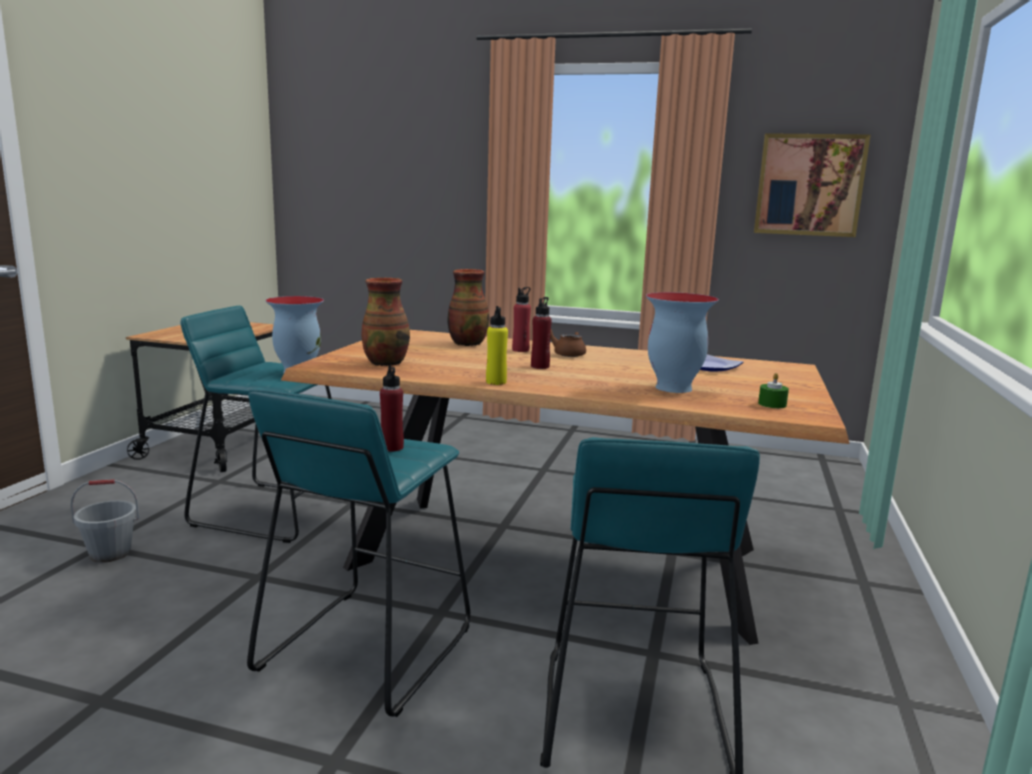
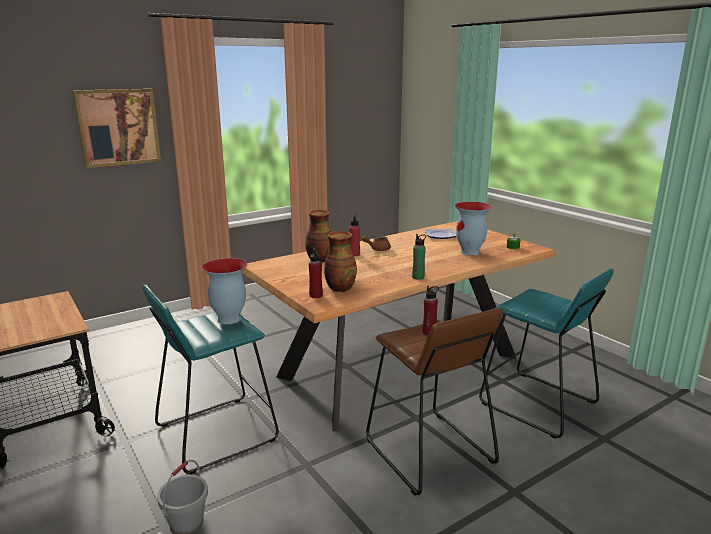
camera: 50 degrees left, 5 degrees up
turquoise stool [247,388,470,717] -> brown stool [366,308,503,496]
yellow bottle [486,306,508,385] -> green bottle [412,234,426,280]
red bottle [531,297,552,369] -> red bottle moved to [309,248,323,298]
picture [754,133,871,237] -> picture moved to [73,89,161,168]

